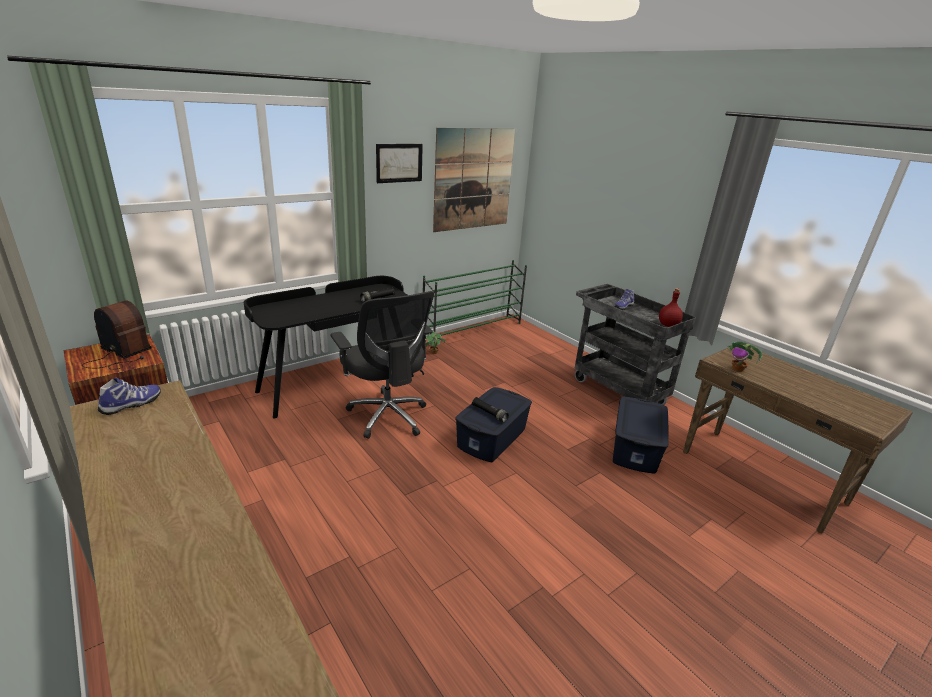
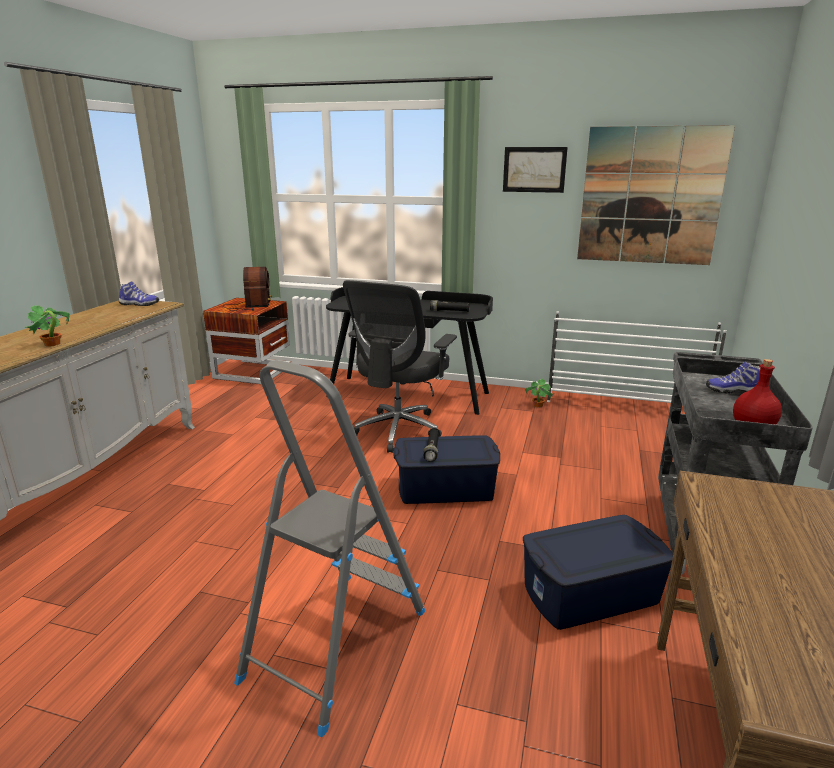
camera: 55 degrees right, 5 degrees down
green shoe rack [423,260,527,346] -> white shoe rack [547,311,727,403]
potted plant [727,342,762,372] -> potted plant moved to [25,305,70,347]
none -> grey step ladder [234,360,425,737]

